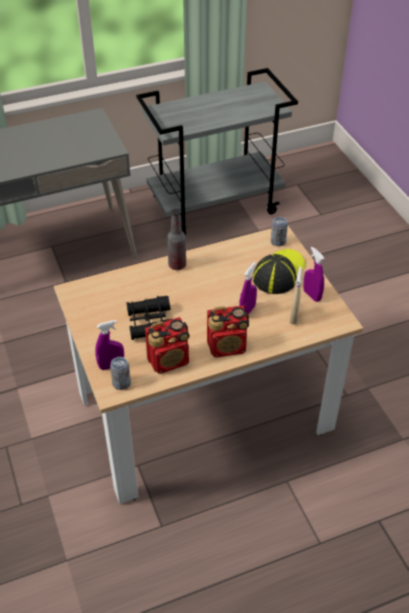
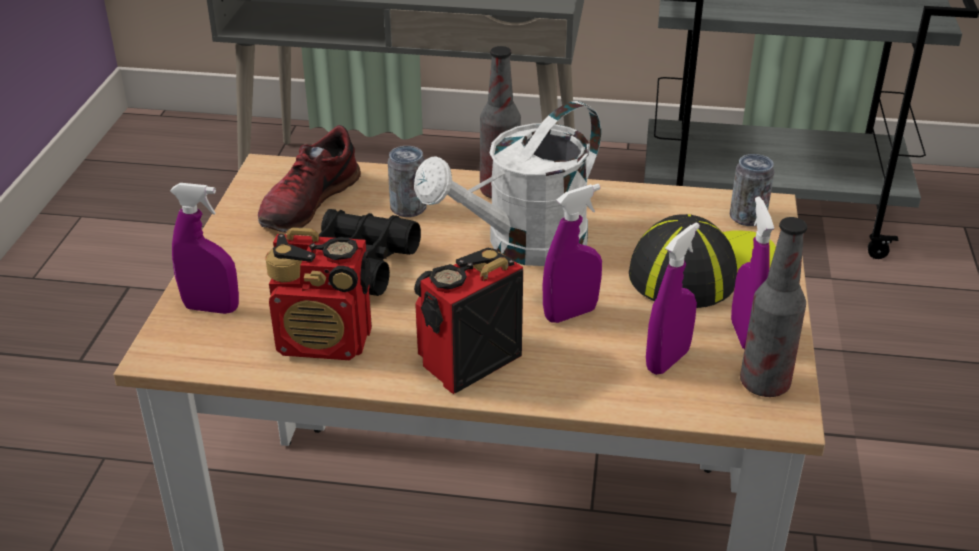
camera: 30 degrees right, 10 degrees down
can [110,357,131,390] -> can moved to [388,146,427,217]
radio [207,305,249,358] -> radio turned 120 degrees clockwise [414,247,523,394]
beige spray bottle [290,267,302,324] -> purple spray bottle [646,223,700,375]
none -> shoe [258,125,361,233]
none -> white watering can [414,101,601,266]
none -> bottle [740,217,807,397]

